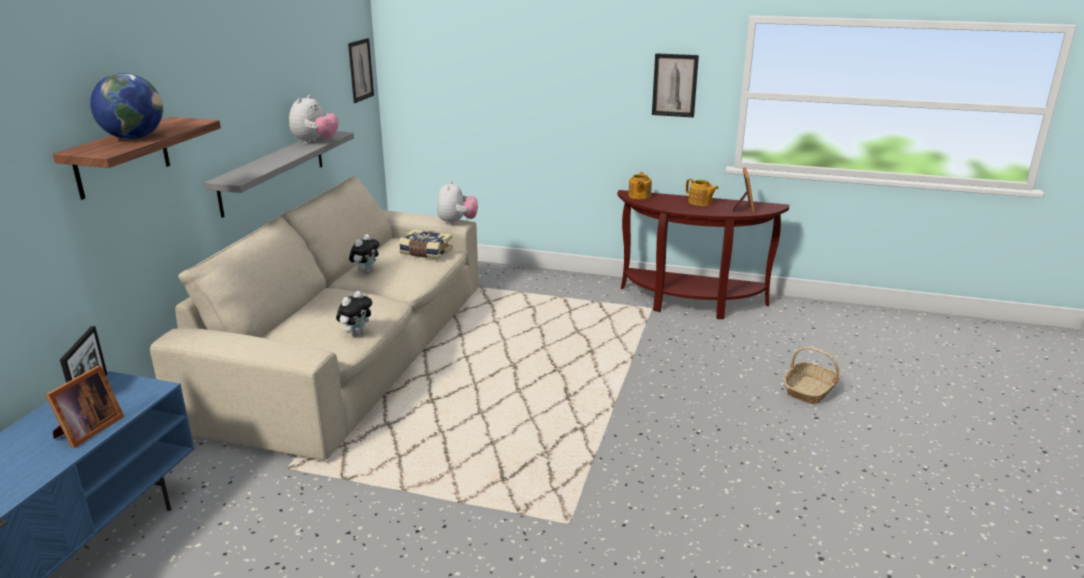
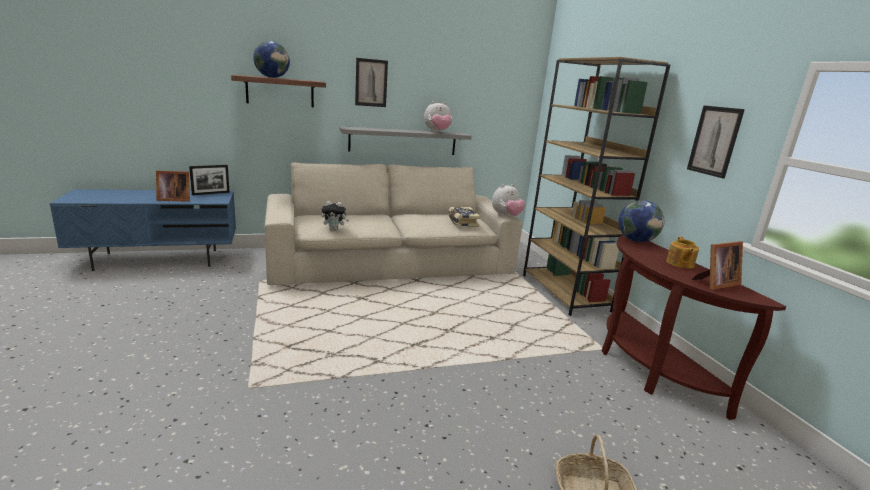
camera: 55 degrees right, 5 degrees down
picture [348,38,374,103] -> picture moved to [355,58,388,107]
plush toy [349,234,380,274] -> none
teapot [628,172,652,199] -> globe [618,200,664,242]
none -> brown bookcase [523,57,671,316]

